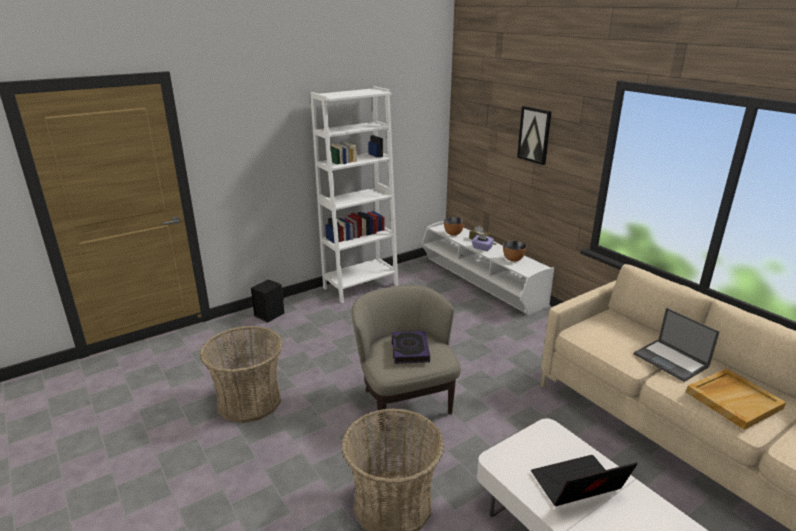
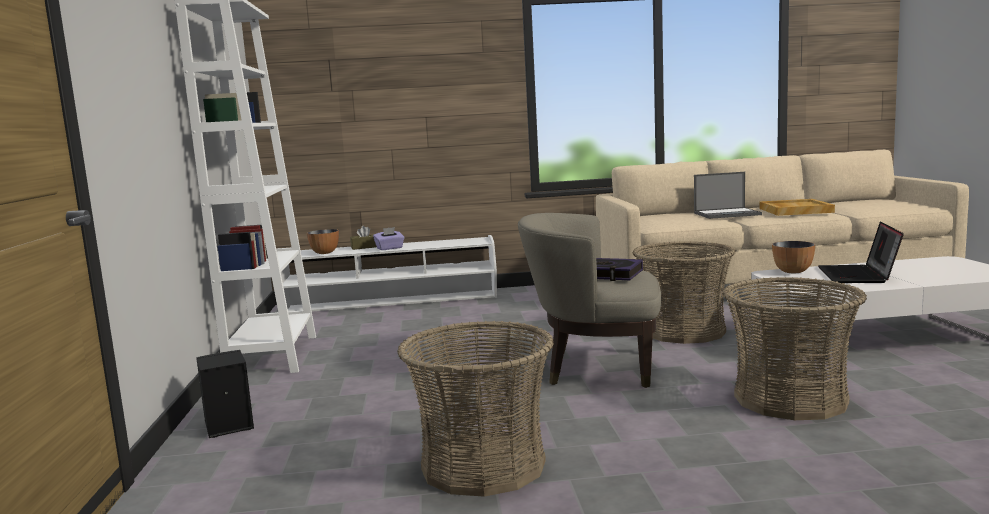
camera: 60 degrees left, 15 degrees down
bowl [503,241,526,262] -> bowl moved to [772,241,815,273]
picture [517,106,552,165] -> none
none -> basket [633,241,736,344]

